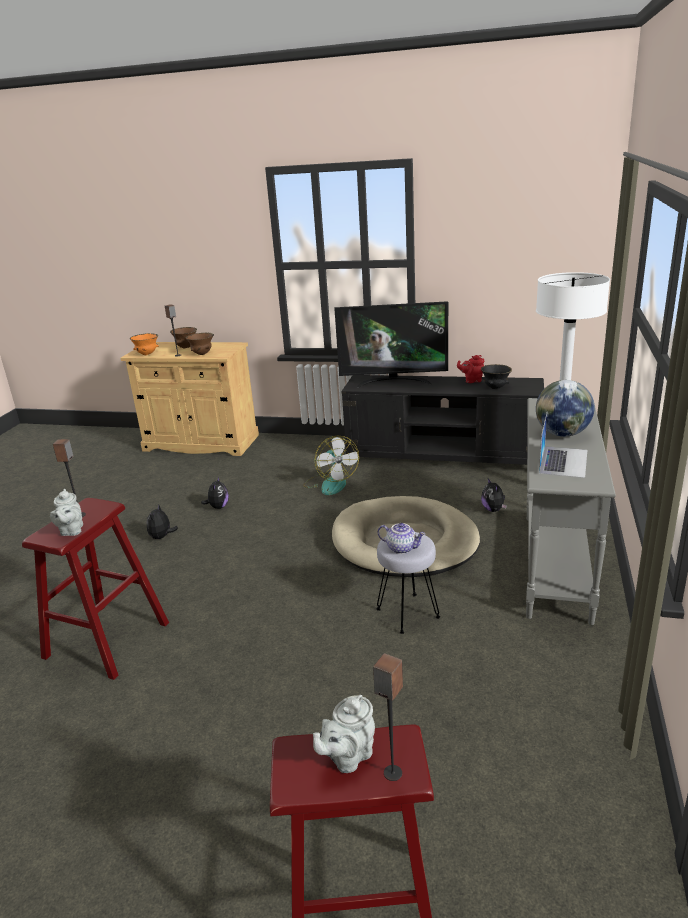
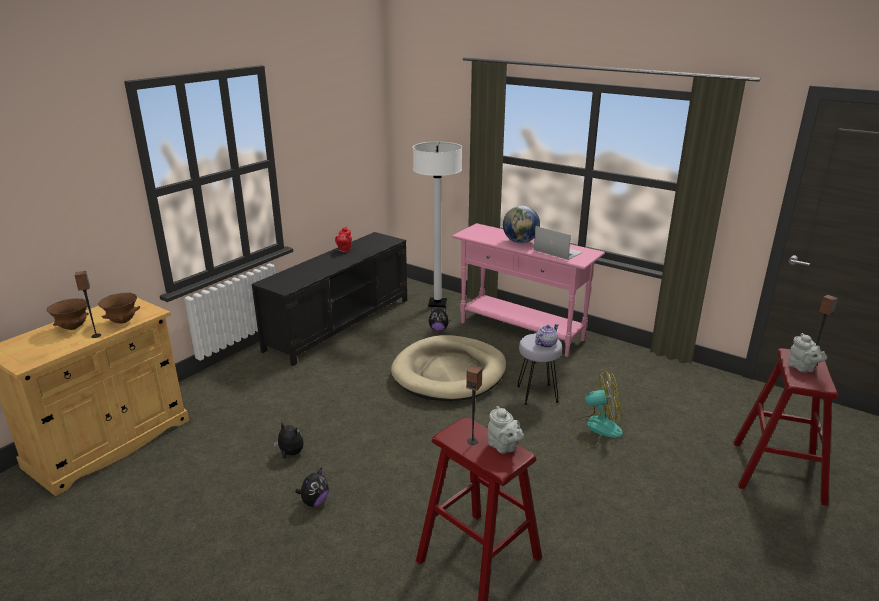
camera: 70 degrees left, 0 degrees up
grey teapot [50,489,83,536] -> grey teapot turned 45 degrees clockwise [488,406,524,454]
orange bowl [130,333,159,355] -> none
plush toy [147,504,178,539] -> plush toy turned 90 degrees counterclockwise [295,467,329,507]
fan [303,436,359,495] -> fan moved to [569,372,623,446]
television [334,301,448,388] -> none
black bowl [481,364,512,389] -> none
grey console table [526,398,616,625] -> pink console table [452,223,605,357]

